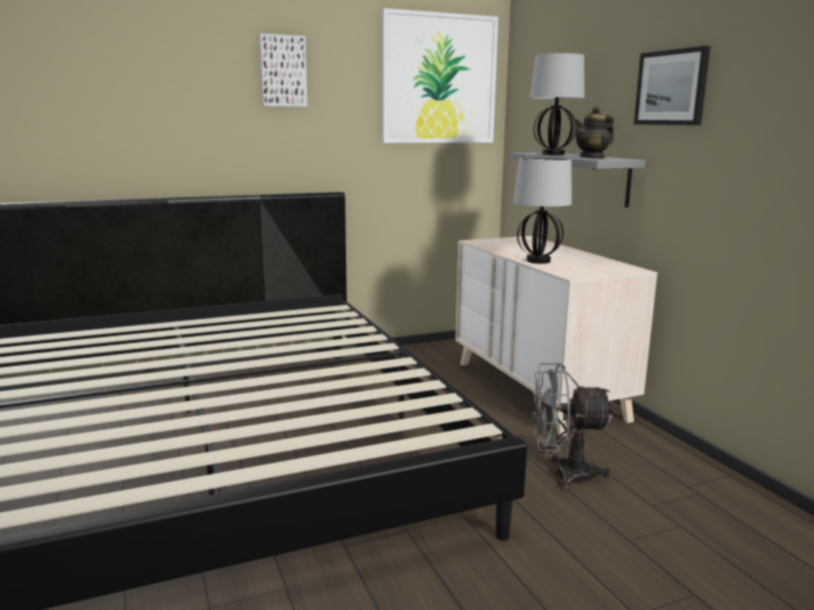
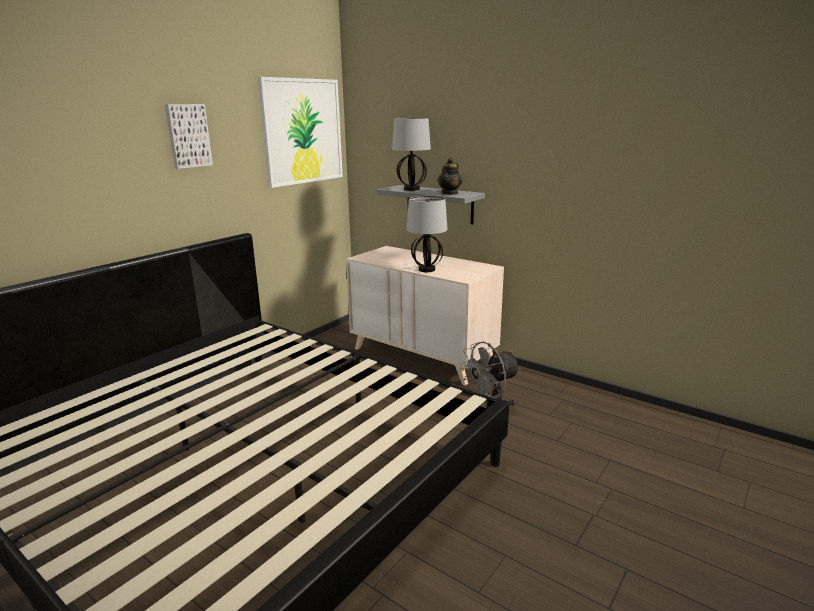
camera: 30 degrees left, 5 degrees up
picture [634,46,710,125] -> none

